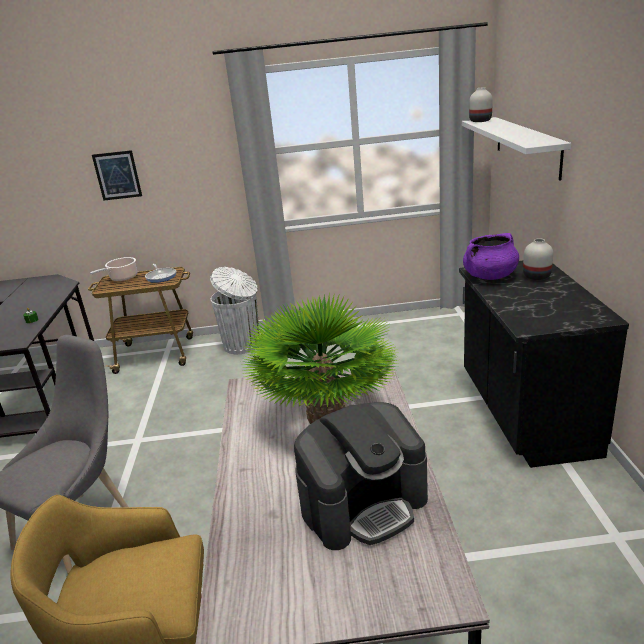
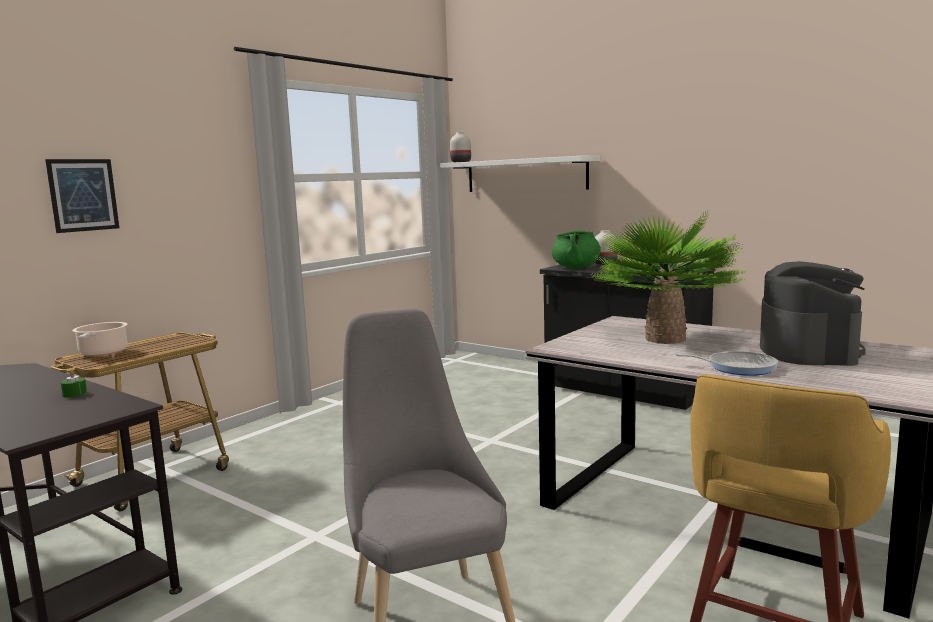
camera: 50 degrees left, 15 degrees down
frying pan [145,264,176,283] -> frying pan moved to [675,351,778,376]
white trash can [210,267,259,354] -> none
purple cooking pot [463,233,519,280] -> green cooking pot [552,230,601,268]

